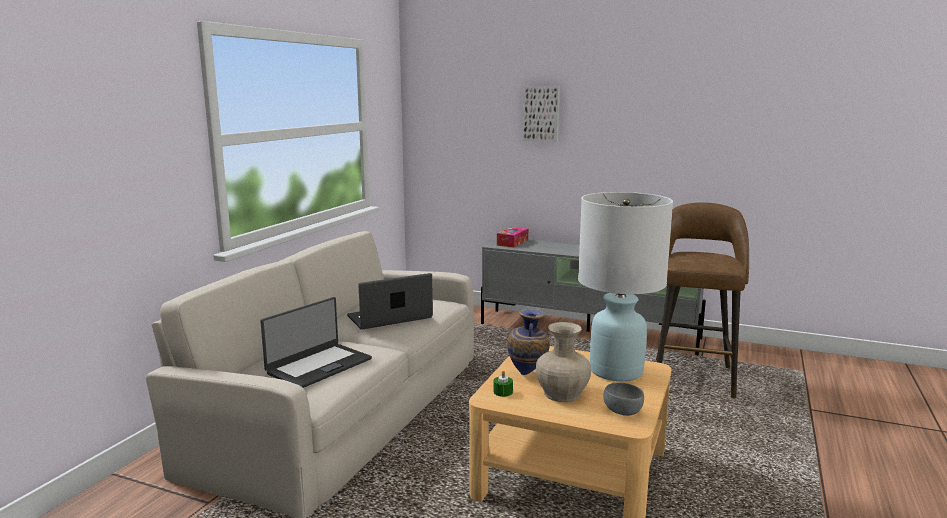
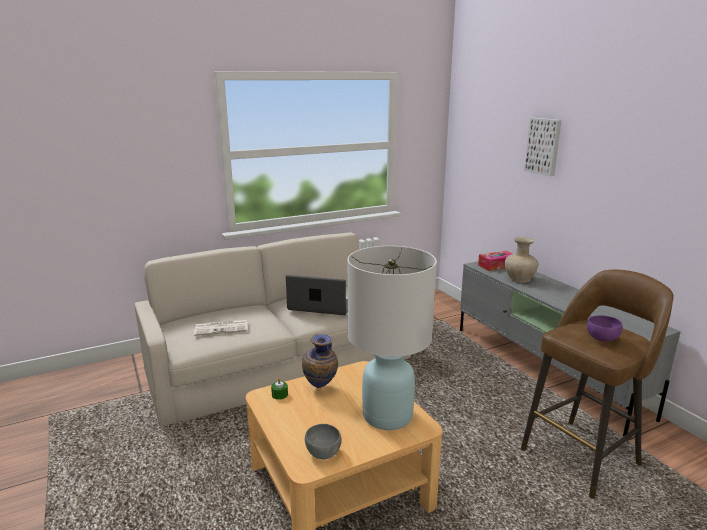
camera: 40 degrees right, 5 degrees up
laptop [260,297,372,388] -> newspaper [194,320,247,336]
beige vase [536,322,591,402] -> beige vase moved to [504,237,538,283]
none -> purple bowl [587,315,623,342]

